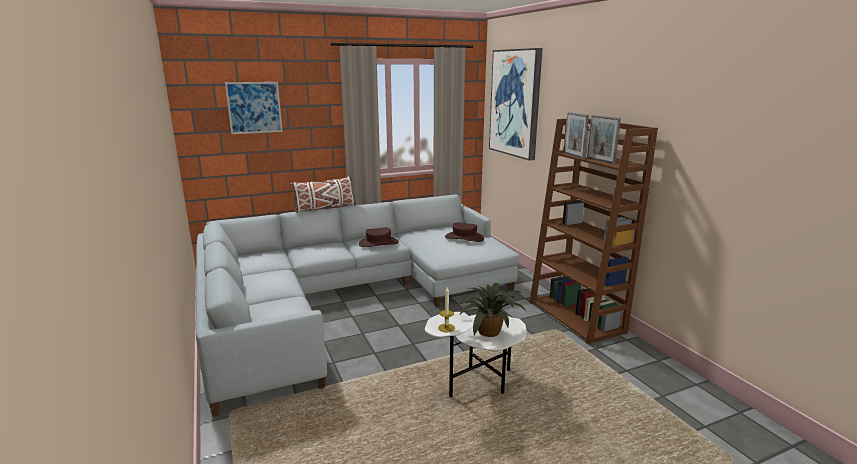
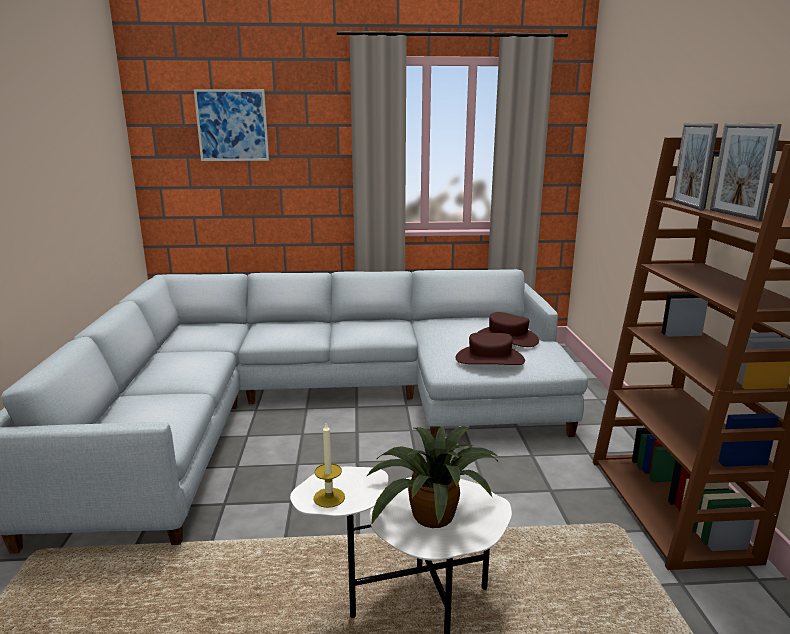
camera: 20 degrees right, 0 degrees up
white pillow [290,176,356,213] -> none
brown hat [359,227,399,247] -> brown hat moved to [455,333,525,365]
picture [489,48,542,161] -> none

